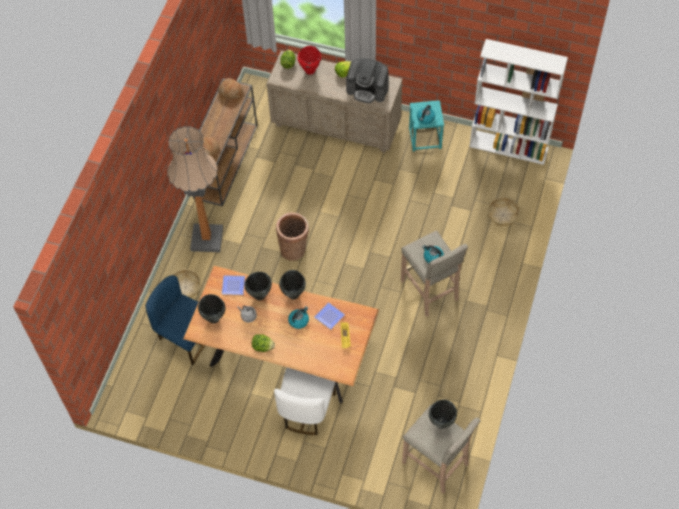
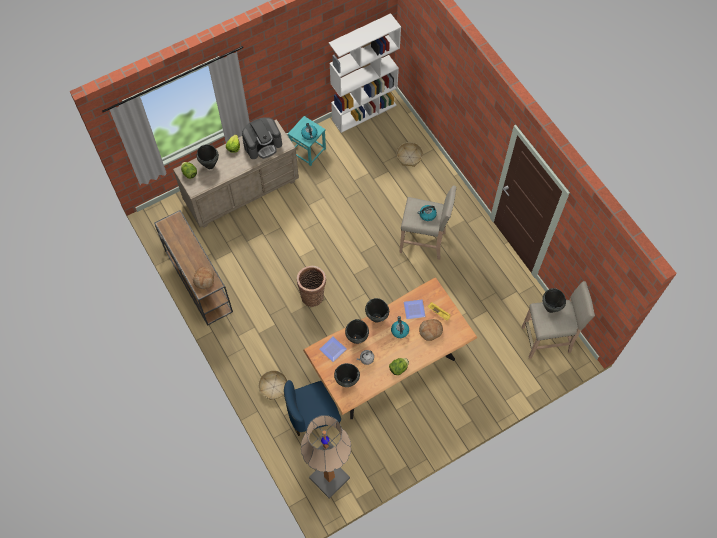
camera: 50 degrees left, 5 degrees up
floor lamp [168,126,223,252] -> floor lamp moved to [301,415,351,499]
bread [218,78,243,99] -> bread moved to [419,319,443,341]
white chair [274,367,336,435] -> none
red cooking pot [297,46,321,75] -> black cooking pot [197,144,219,169]

